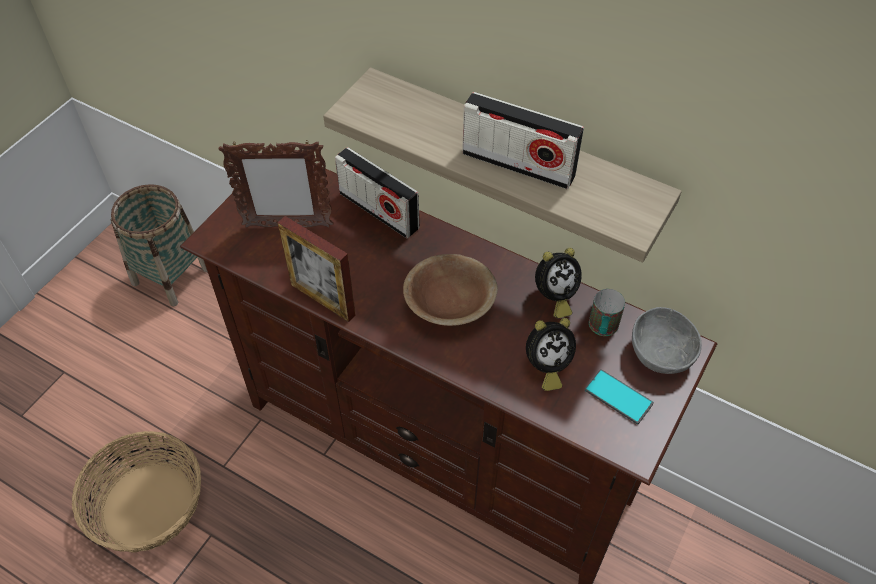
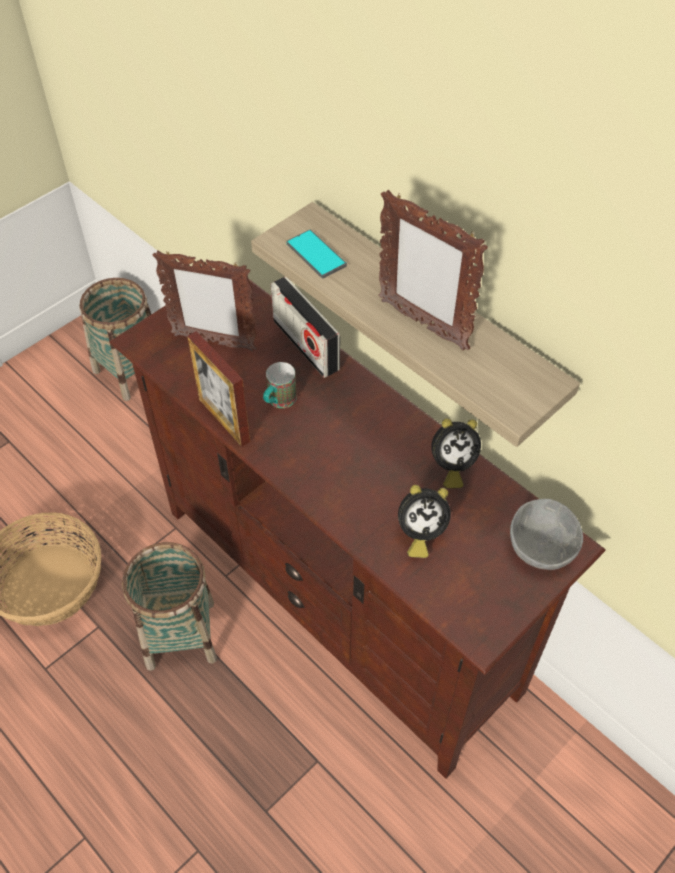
camera: 15 degrees right, 0 degrees up
brown bowl [403,254,498,326] -> none
radio [462,92,584,189] -> picture frame [378,190,488,351]
phone [585,369,654,425] -> phone moved to [286,230,347,278]
mug [589,289,625,336] -> mug moved to [263,362,297,408]
none -> basket [122,542,217,671]

